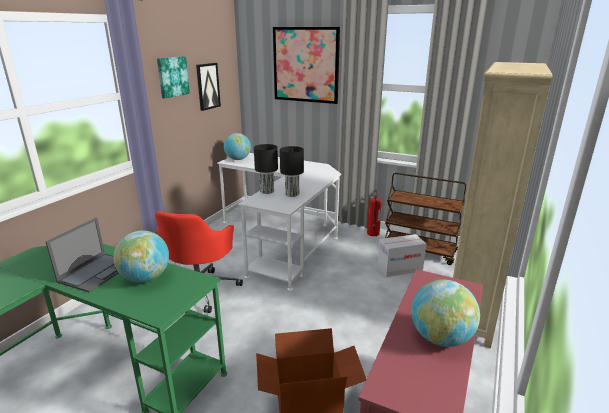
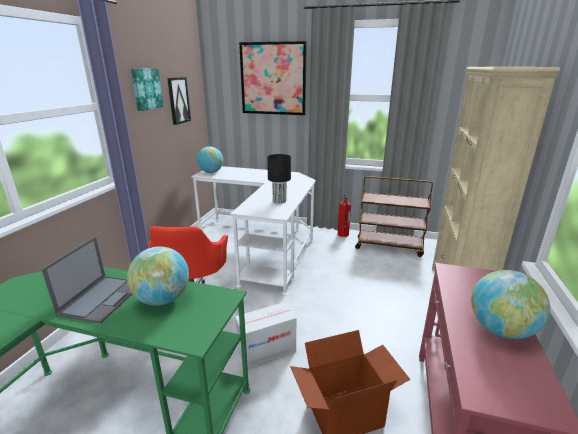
camera: 10 degrees left, 0 degrees up
black table lamp [254,144,278,194] -> none
cardboard box [377,234,426,277] -> cardboard box moved to [235,302,296,368]

